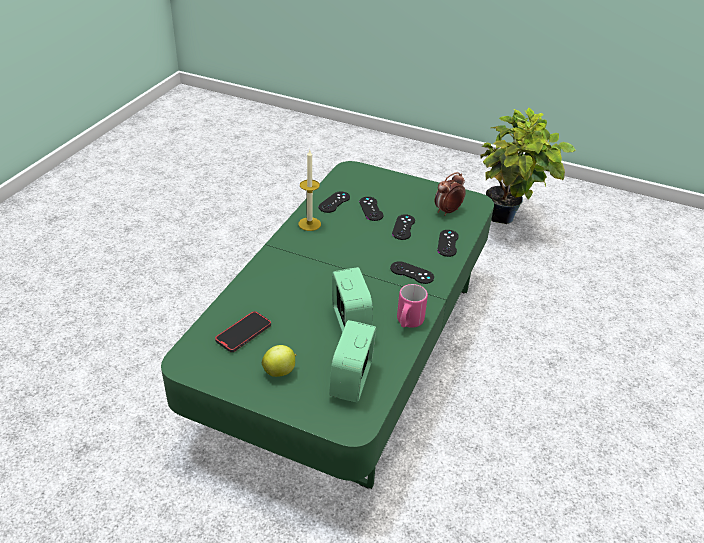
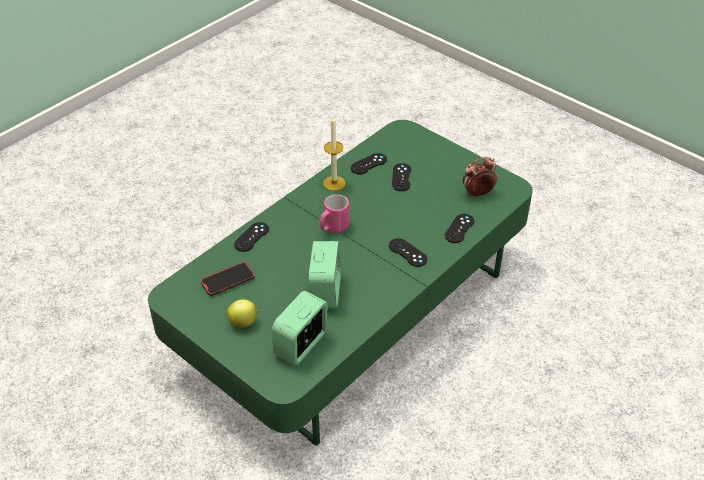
camera: 20 degrees right, 5 degrees up
black game controller [392,214,415,240] -> black game controller moved to [234,222,269,252]
pink mug [397,284,428,328] -> pink mug moved to [320,194,349,233]
potted plant [480,107,576,224] -> none

